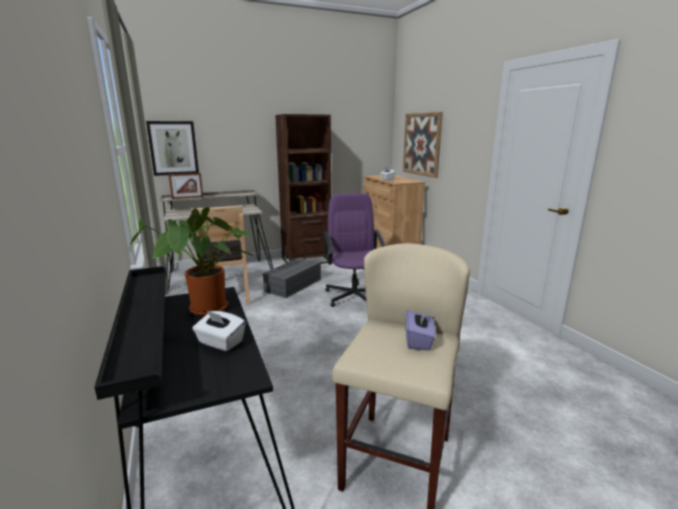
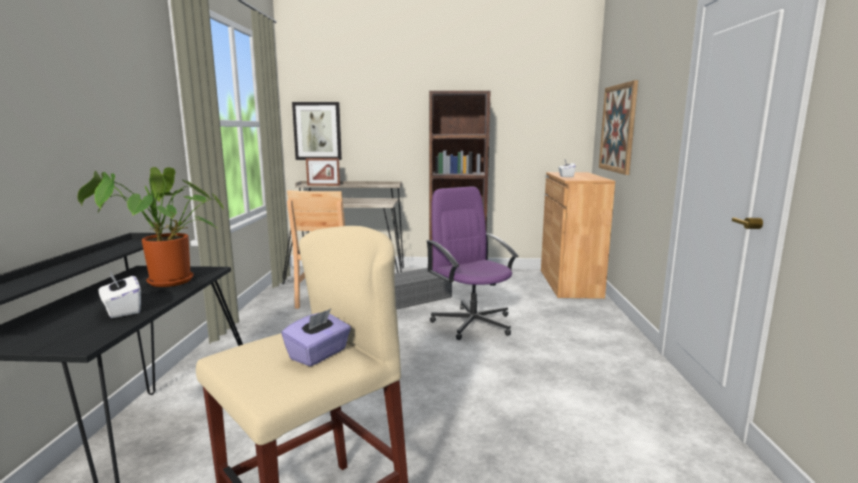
camera: 25 degrees right, 5 degrees down
purple office chair [323,193,386,307] -> purple office chair turned 45 degrees counterclockwise [427,186,519,340]

